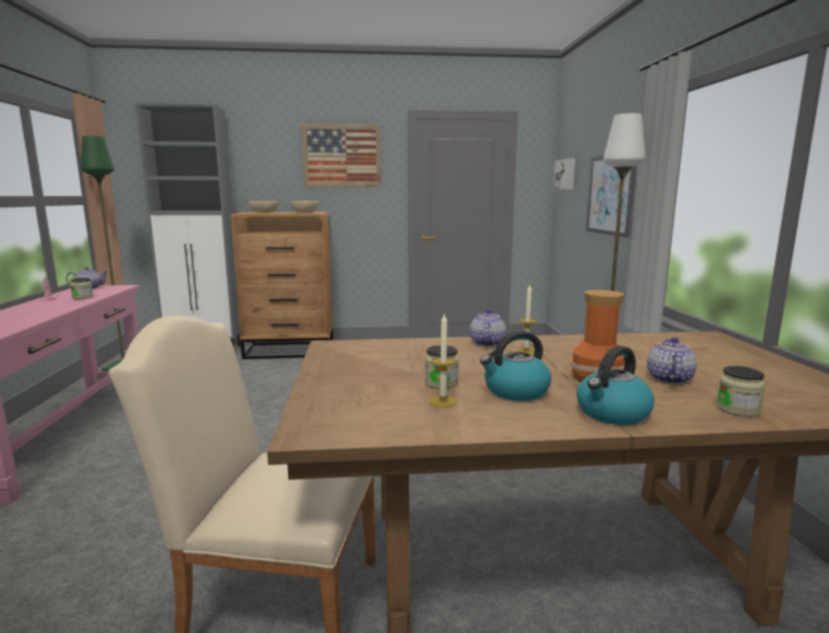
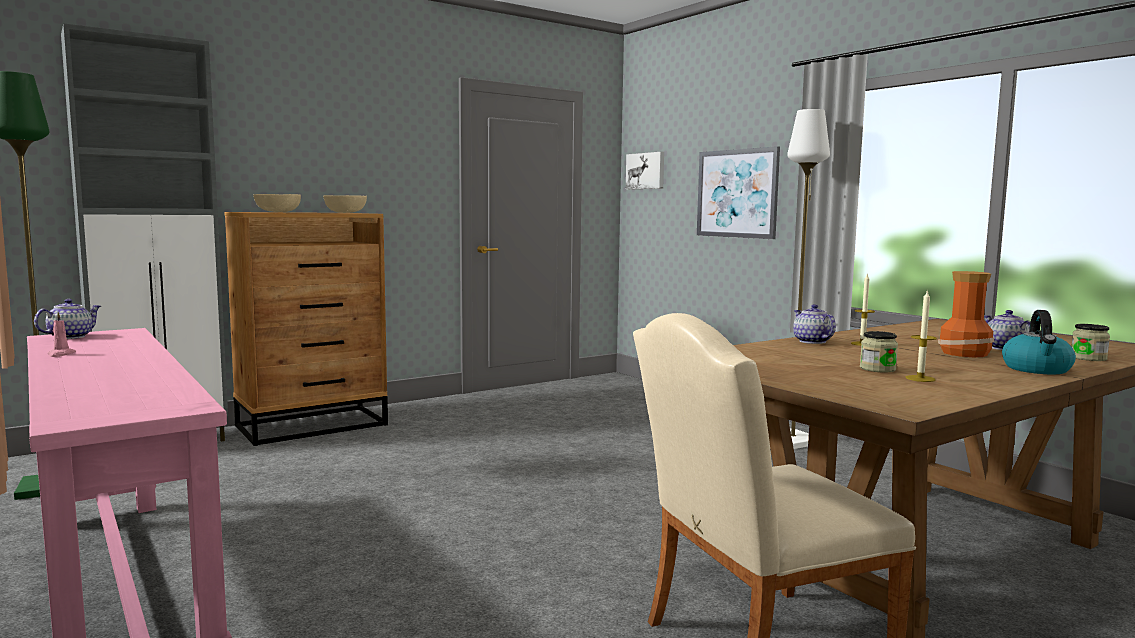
camera: 30 degrees left, 5 degrees down
jar [70,278,93,299] -> none
picture [301,124,381,187] -> none
kettle [480,331,551,401] -> none

